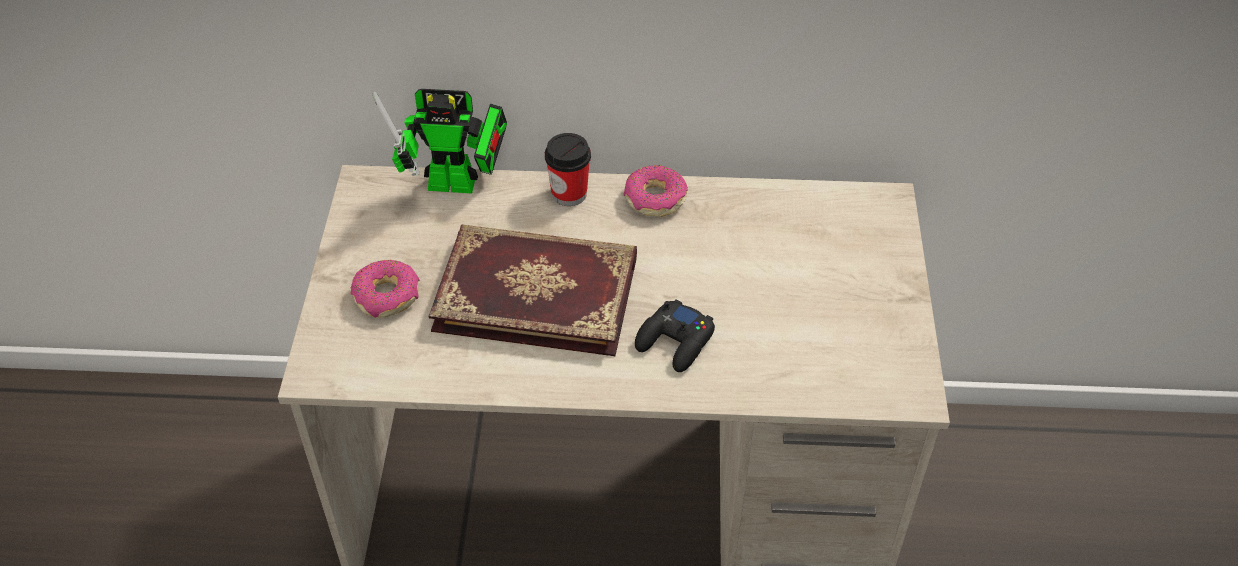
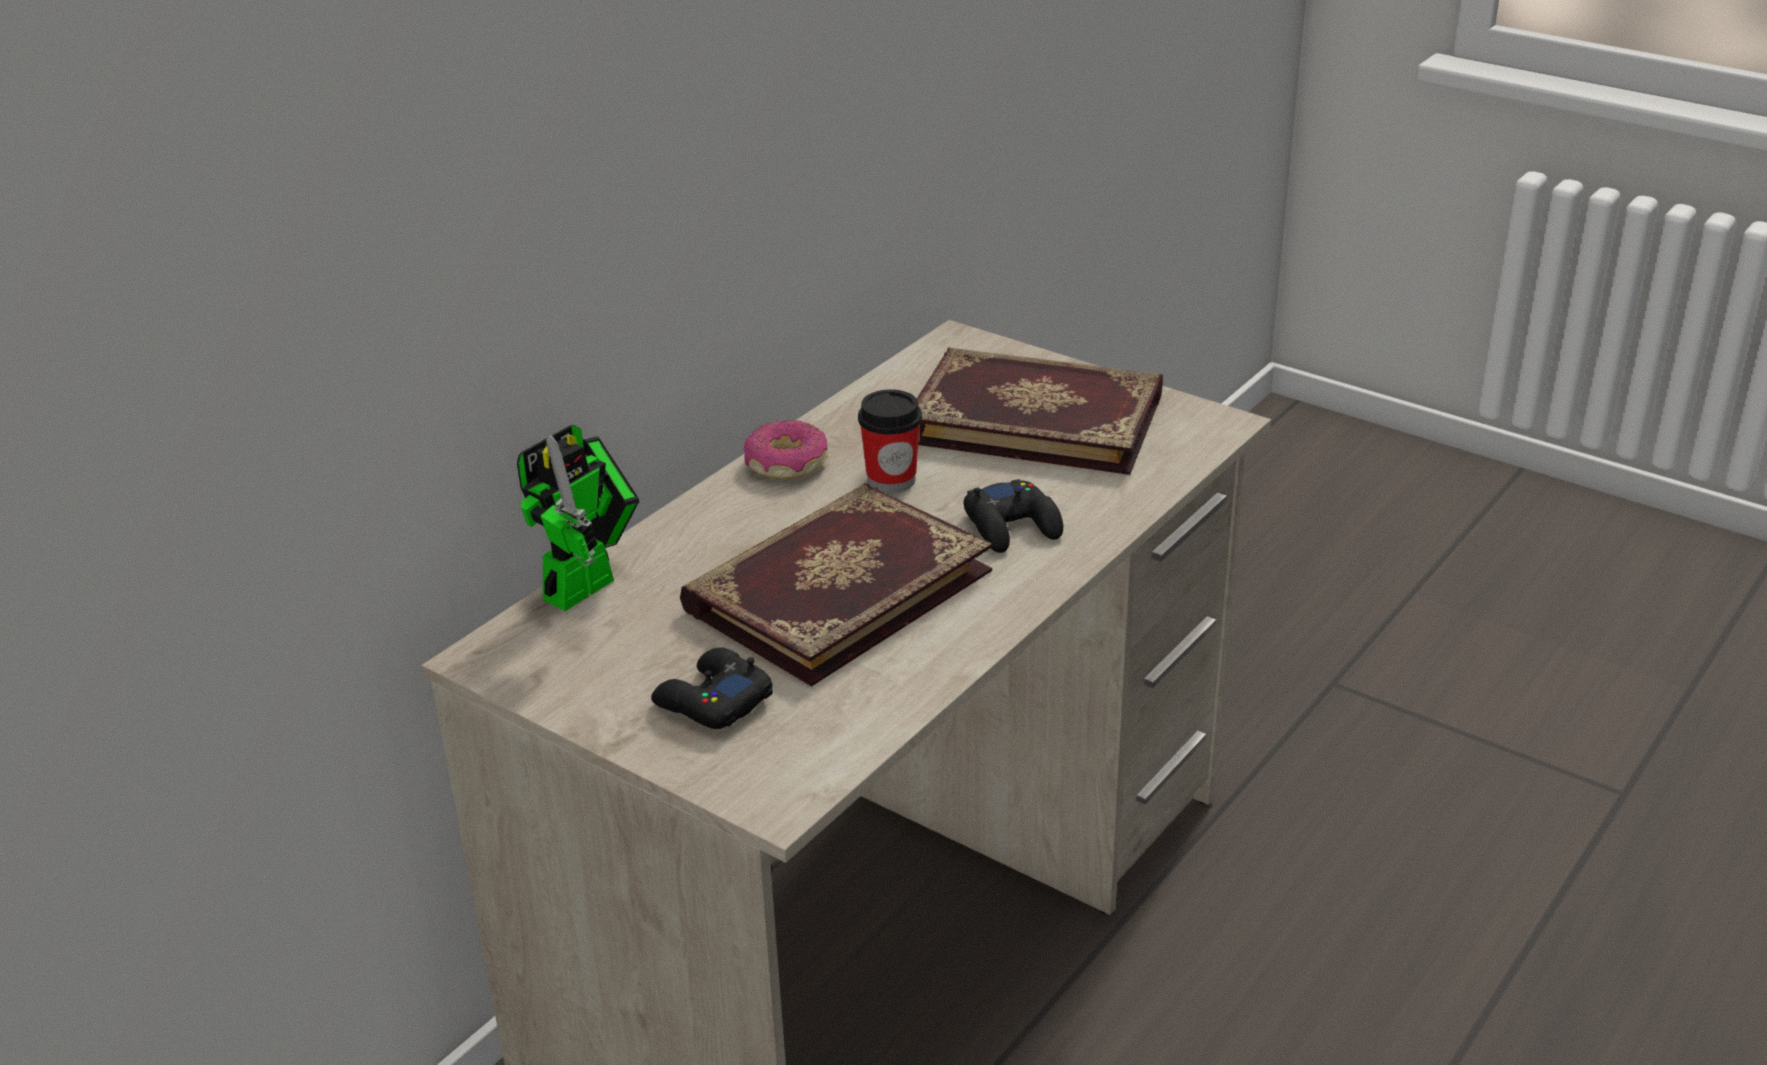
camera: 55 degrees left, 15 degrees down
donut [350,260,420,318] -> black game controller [651,647,773,729]
cup [545,133,591,206] -> cup moved to [858,389,922,493]
none -> book [917,348,1163,475]

